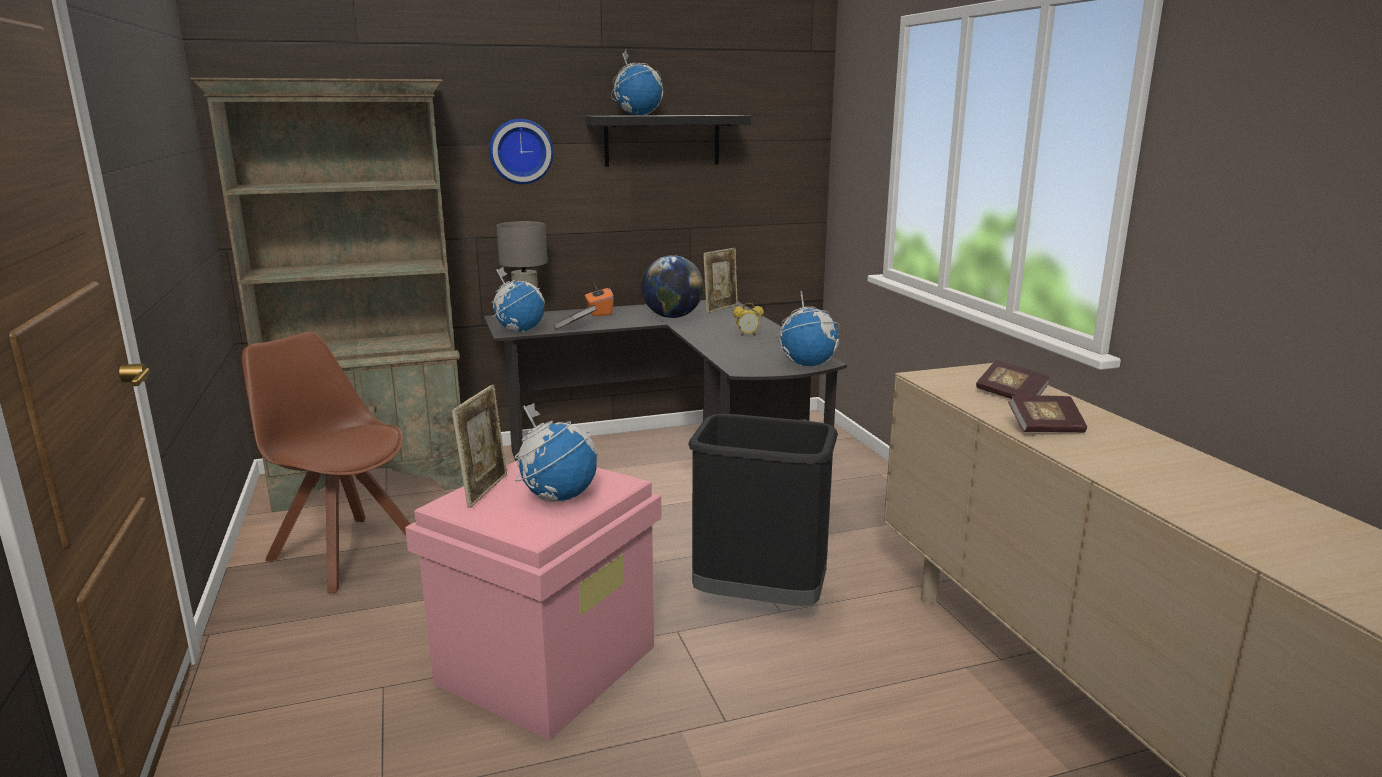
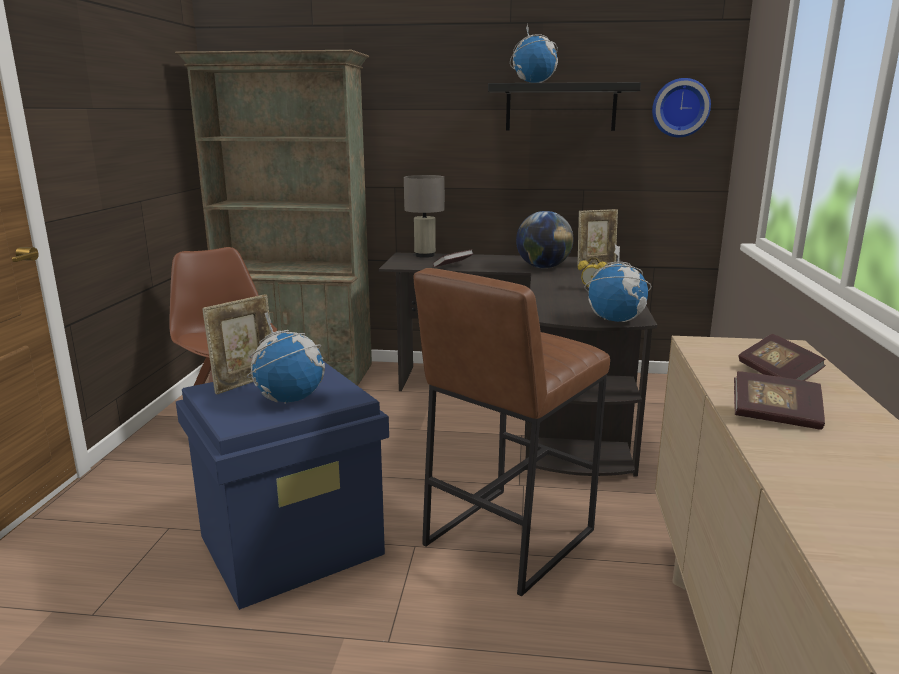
camera: 25 degrees right, 0 degrees up
pink storage box [405,460,662,740] -> blue storage box [176,361,389,610]
wall clock [489,119,553,184] -> wall clock moved to [652,78,711,137]
globe [491,267,545,332] -> none
orange tissue box [585,283,614,316] -> none
black trash can [688,414,838,606] -> brown stool [413,268,610,596]

